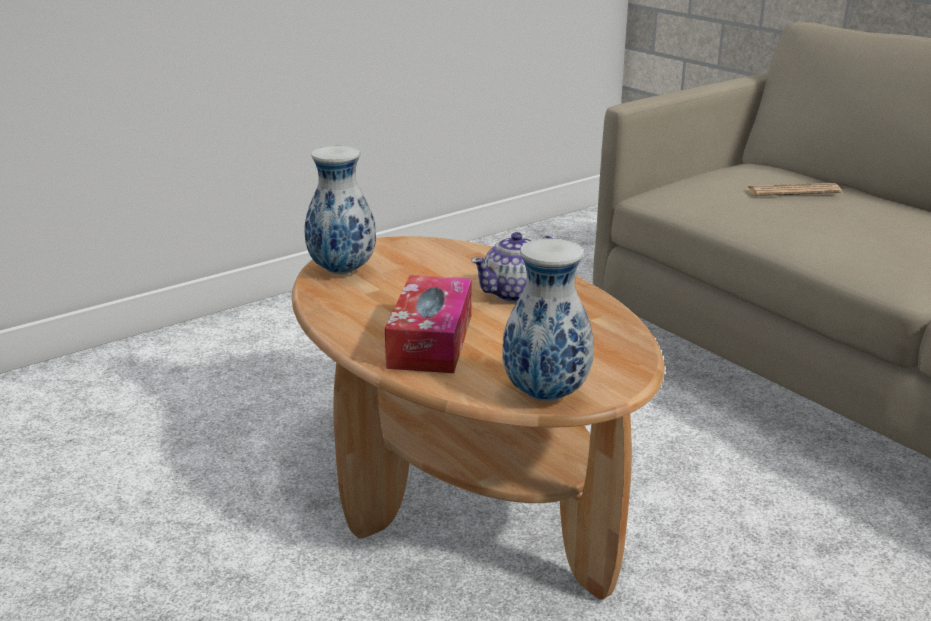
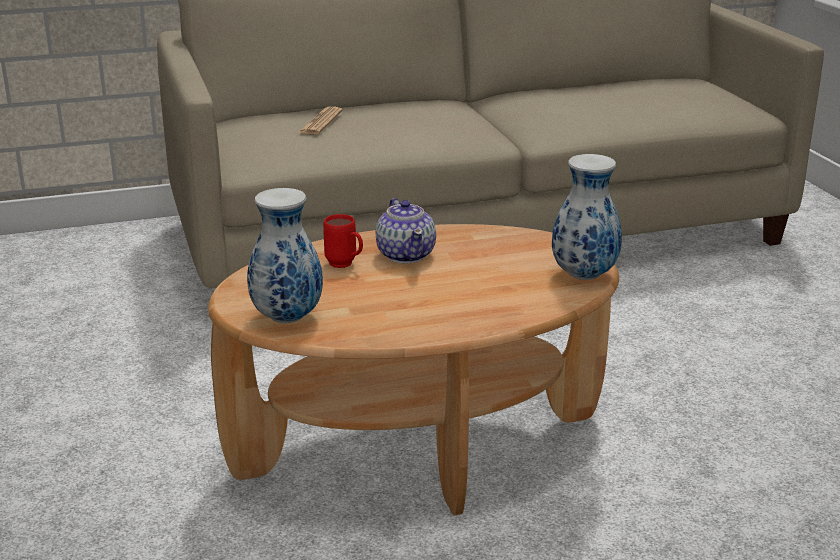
camera: 70 degrees left, 0 degrees up
tissue box [385,275,472,373] -> none
none -> red mug [323,214,363,268]

